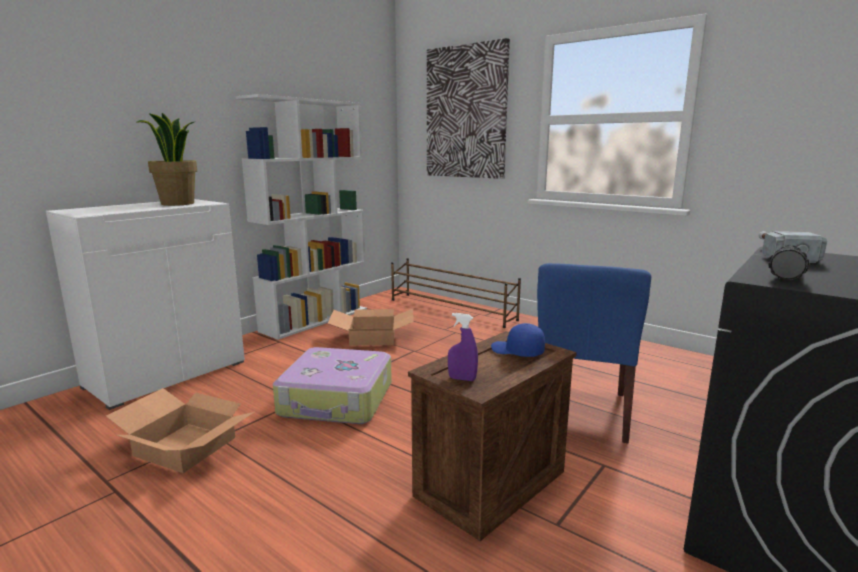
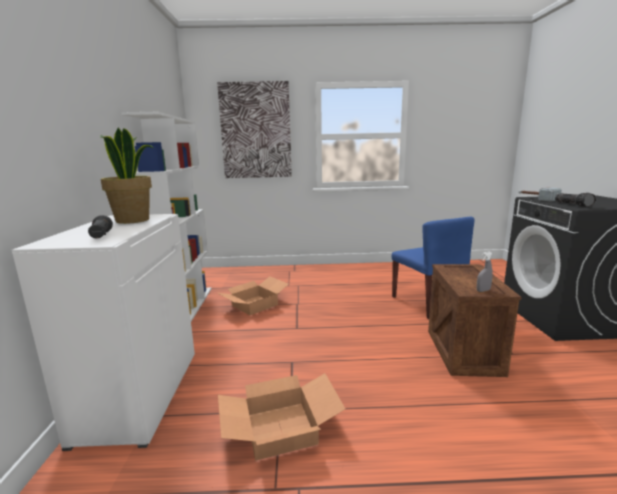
camera: 40 degrees left, 0 degrees up
suitcase [273,347,392,424] -> none
brown shoe rack [391,258,521,328] -> none
purple spray bottle [448,313,478,381] -> grey spray bottle [477,252,493,292]
blue cap [491,323,545,357] -> none
none -> black flashlight [88,215,113,238]

